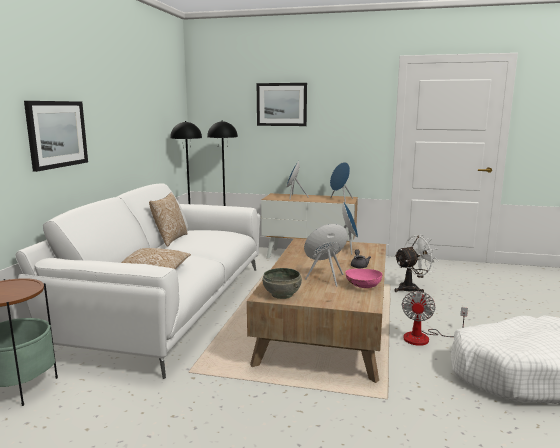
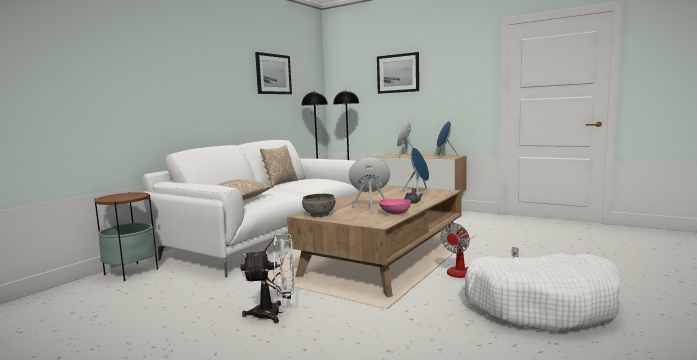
camera: 20 degrees right, 5 degrees down
picture [24,101,88,172] -> picture moved to [255,52,292,94]
white fan [394,235,439,292] -> white fan moved to [240,234,294,323]

